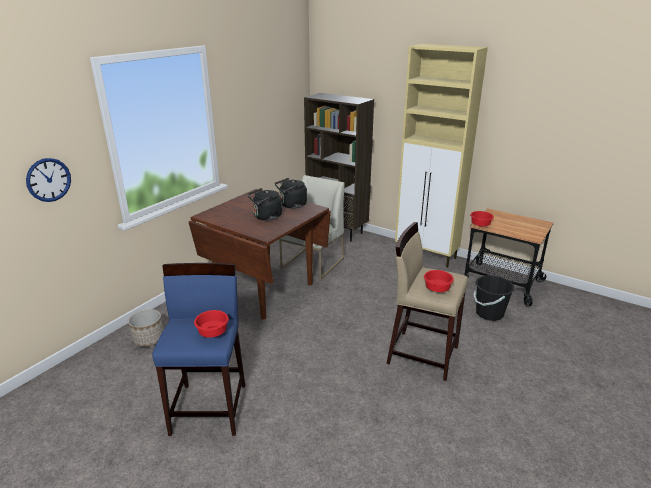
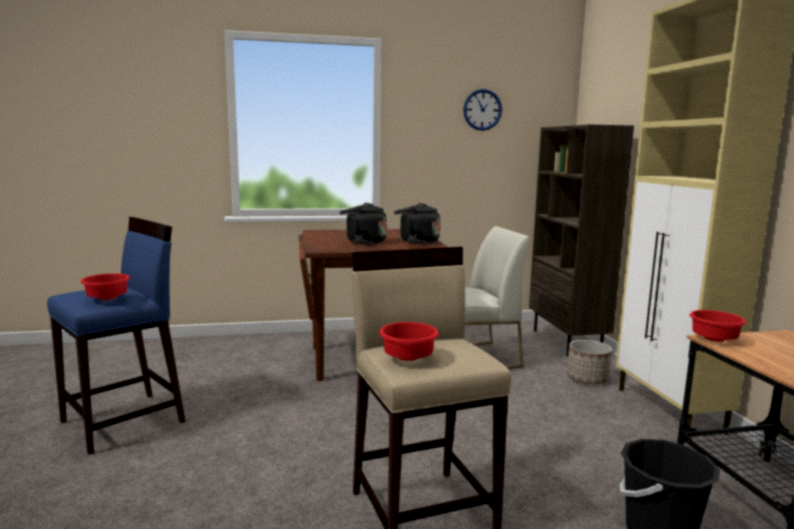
camera: 45 degrees right, 15 degrees down
wall clock [26,158,71,202] -> wall clock moved to [463,89,502,131]
planter [128,309,163,347] -> planter moved to [567,340,612,384]

